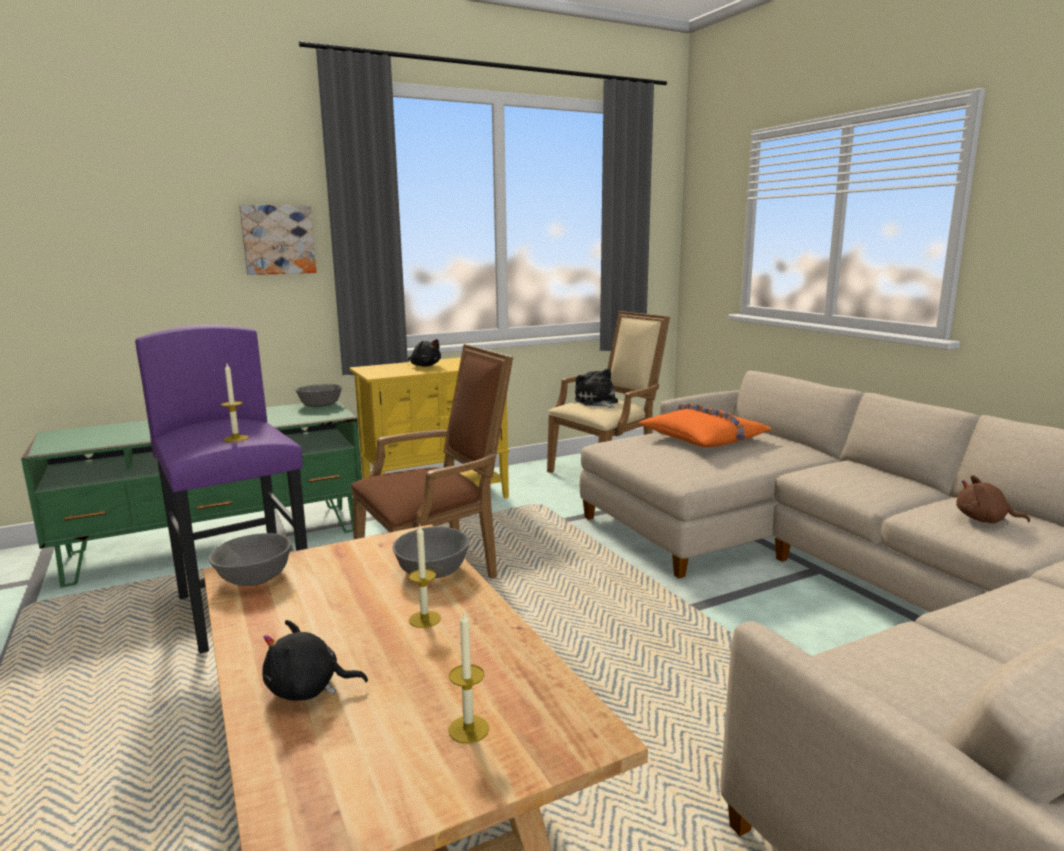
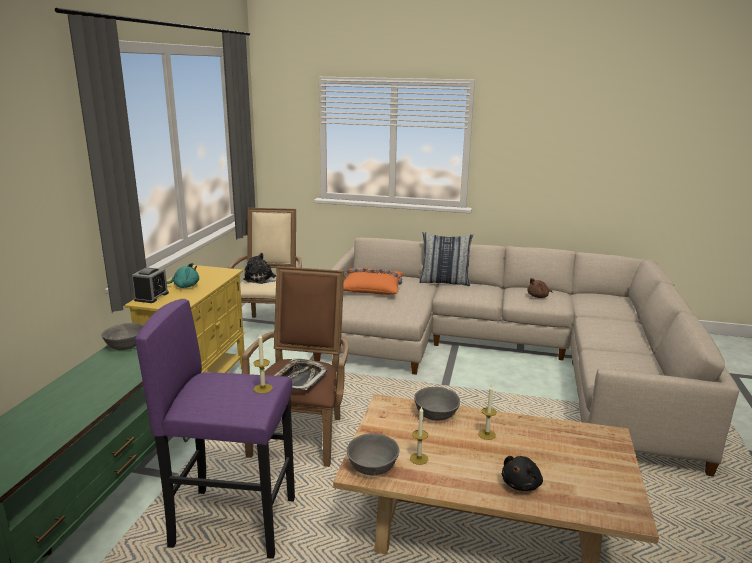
camera: 50 degrees left, 5 degrees up
picture [239,205,317,275] -> none
black plush toy [408,339,441,367] -> turquoise plush toy [167,263,199,288]
candle [448,610,489,744] -> candle moved to [410,406,428,465]
none -> alarm clock [132,267,169,303]
none -> tray [273,359,328,390]
none -> pillow [419,232,473,286]

